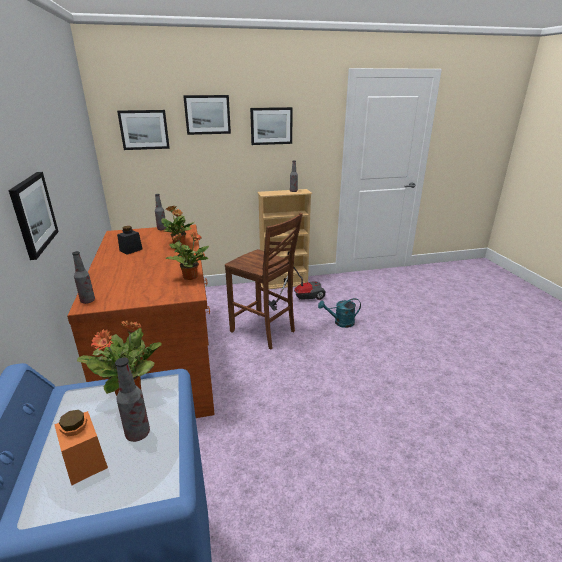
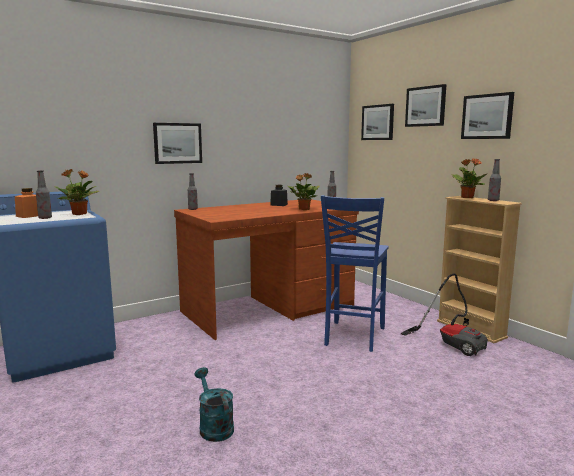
camera: 70 degrees right, 15 degrees down
potted plant [166,232,209,280] -> potted plant moved to [451,158,487,198]
brown chair [225,213,303,350] -> blue chair [321,195,389,352]
turquoise watering can [318,298,361,328] -> turquoise watering can moved to [194,367,234,442]

